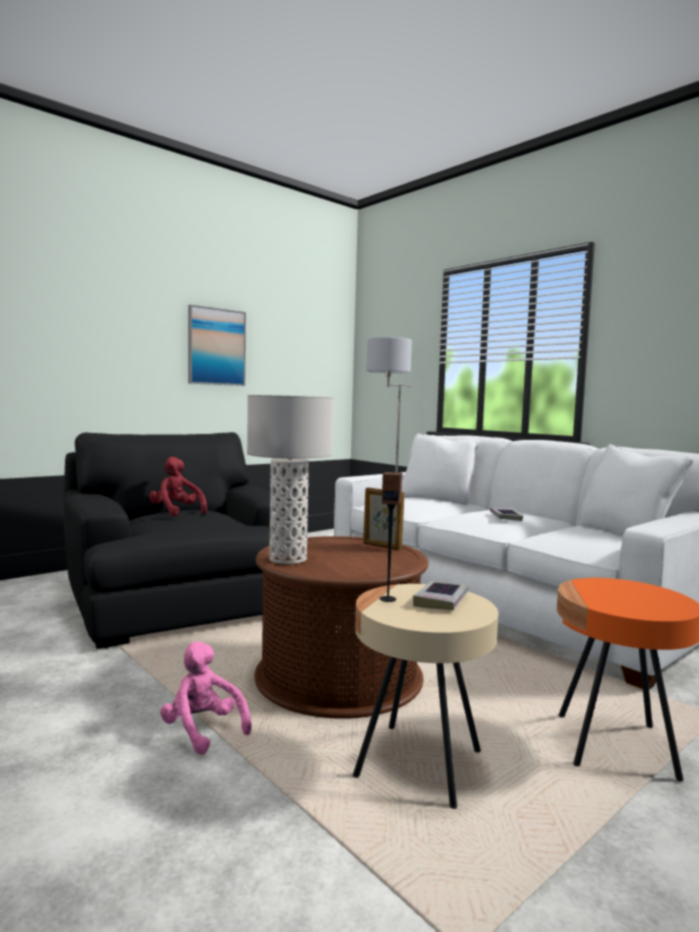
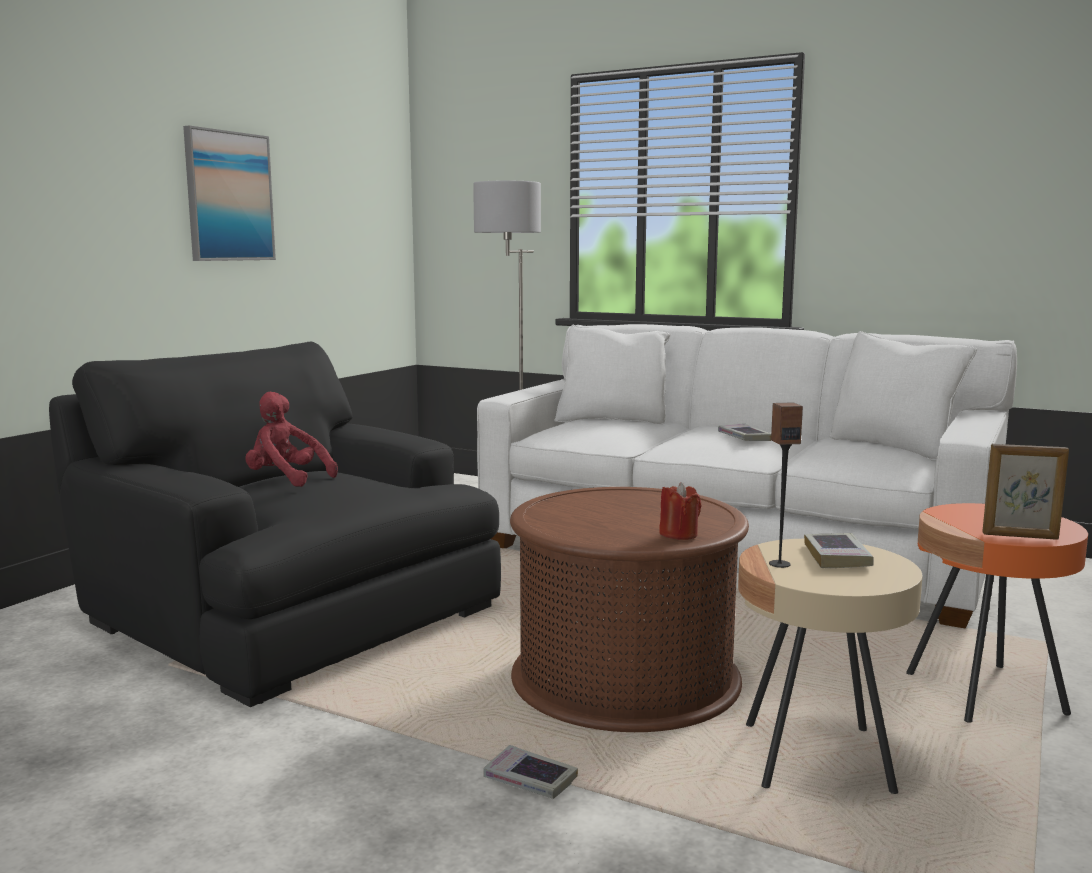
camera: 20 degrees left, 5 degrees up
pink plush toy [160,641,252,755] -> book [483,745,578,799]
white table lamp [247,395,334,564] -> none
picture frame [363,488,404,550] -> picture frame moved to [982,444,1069,540]
none -> red candle [659,482,701,540]

